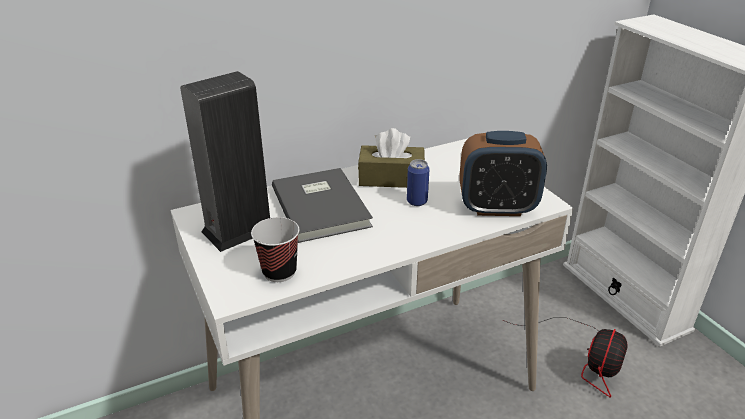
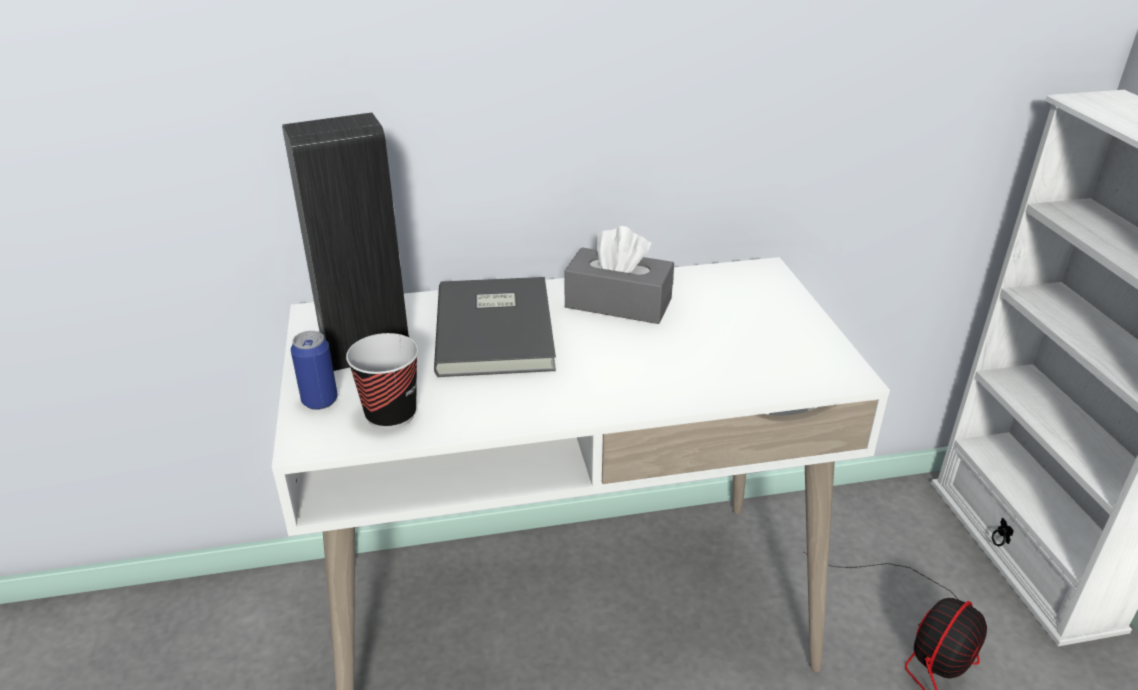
camera: 15 degrees right, 0 degrees up
brown tissue box [358,128,425,188] -> grey tissue box [565,226,674,324]
can [407,159,430,206] -> can moved to [291,331,338,410]
alarm clock [459,131,547,216] -> none

